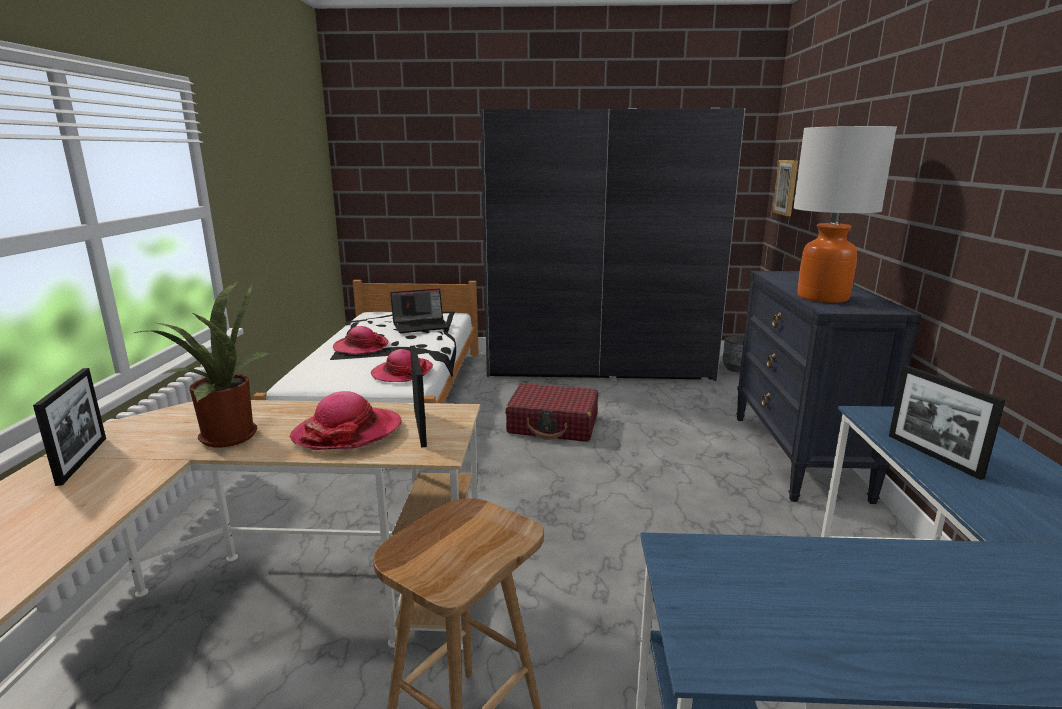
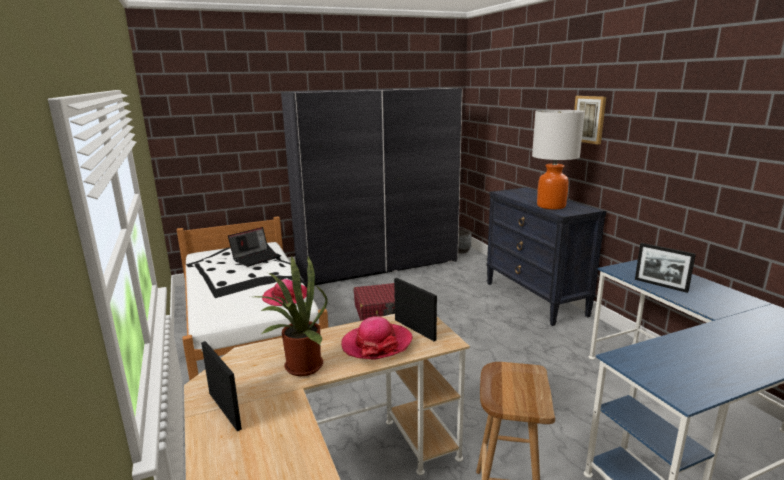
camera: 25 degrees left, 0 degrees up
hat [333,326,389,354] -> none
picture [772,160,798,216] -> picture moved to [574,96,606,145]

